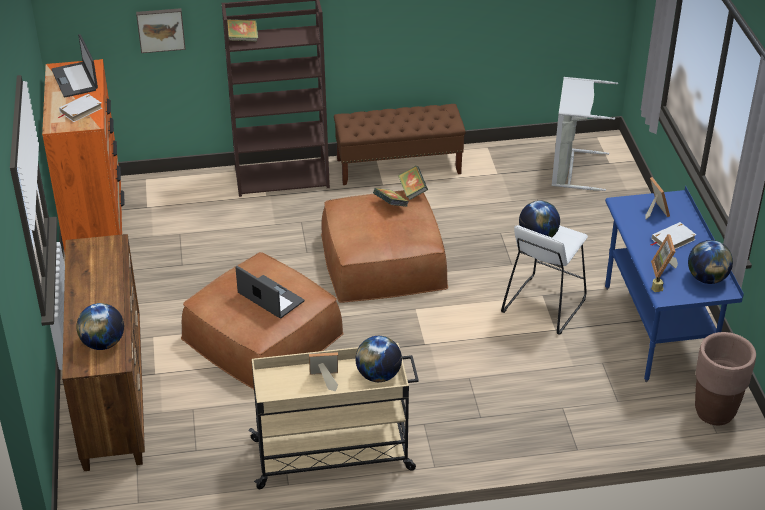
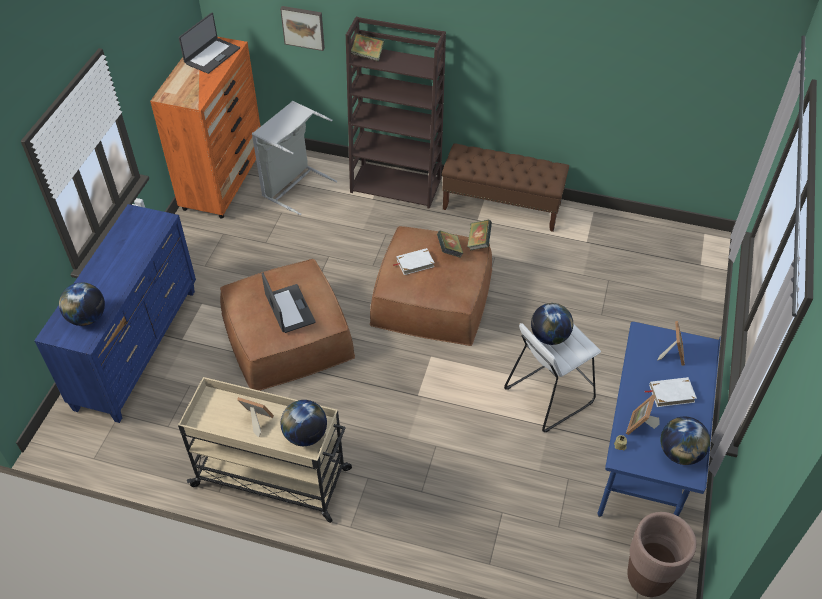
camera: 25 degrees right, 10 degrees up
laptop [51,34,98,98] -> laptop turned 150 degrees counterclockwise [179,13,240,74]
white book [58,94,102,122] -> white book moved to [393,248,434,275]
brown dresser [62,234,145,471] -> blue dresser [34,204,196,423]
grey laundry basket [552,77,618,191] -> grey laundry basket moved to [252,101,337,215]

